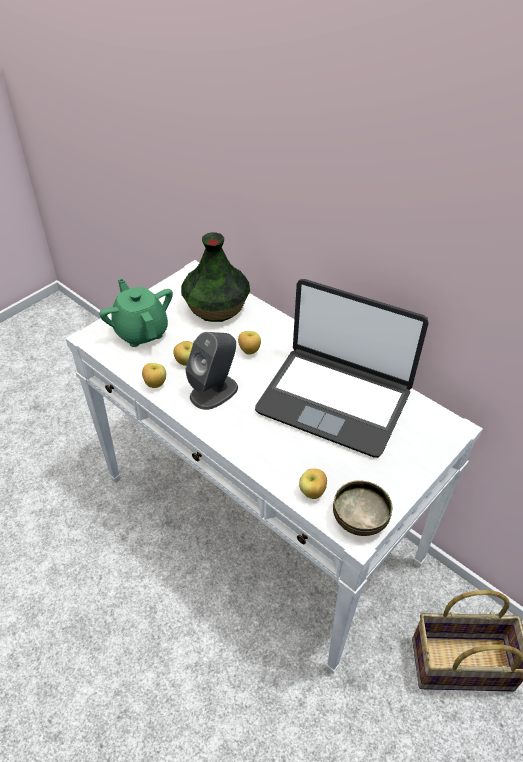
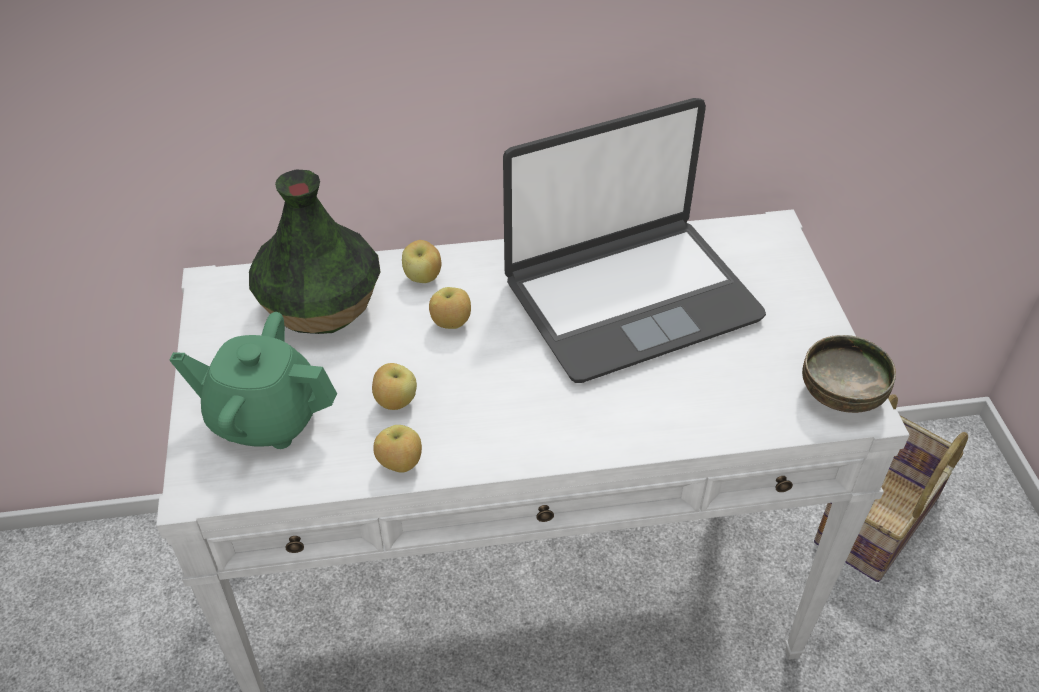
camera: 50 degrees left, 0 degrees up
grey speaker [185,332,238,410] -> none
apple [299,469,327,499] -> apple moved to [402,240,441,283]

